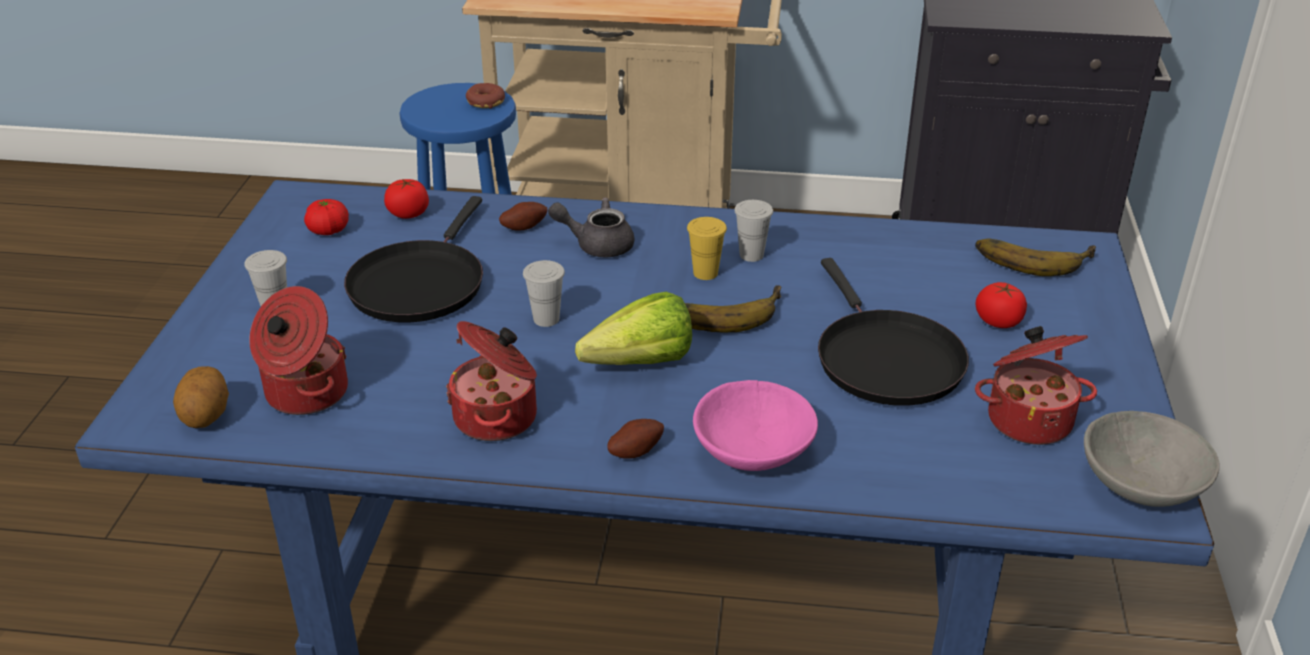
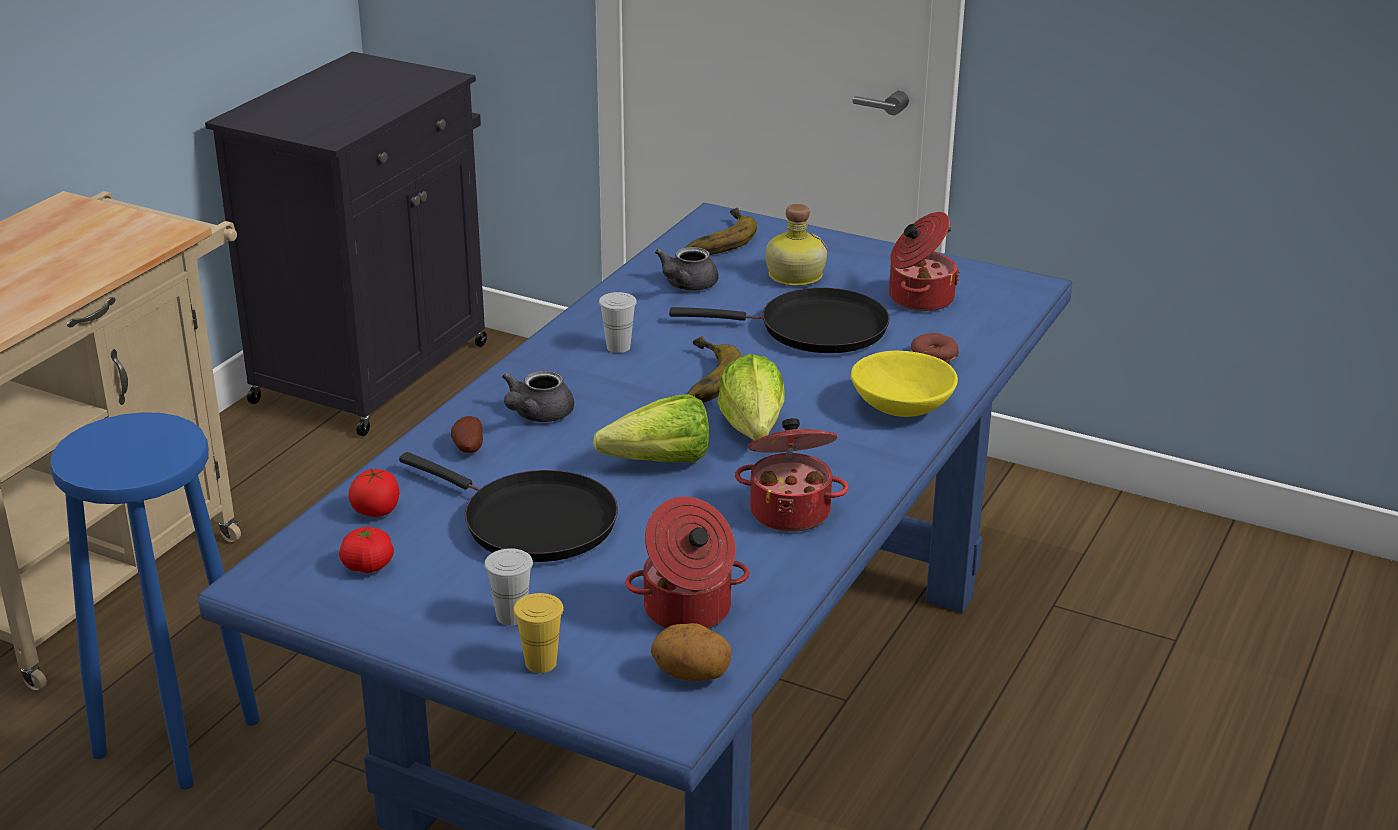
camera: 70 degrees left, 5 degrees down
donut [466,83,505,109] -> donut moved to [911,333,959,363]
white cup [523,260,565,327] -> lettuce [593,394,709,462]
potato [607,419,664,459] -> none
yellow cup [687,217,727,280] -> yellow cup moved to [513,593,564,673]
pink bowl [693,380,818,471] -> yellow bowl [851,351,958,417]
tomato [976,282,1027,328] -> bottle [765,204,828,286]
grey bowl [1084,411,1220,507] -> none
none -> grey teapot [655,247,718,290]

